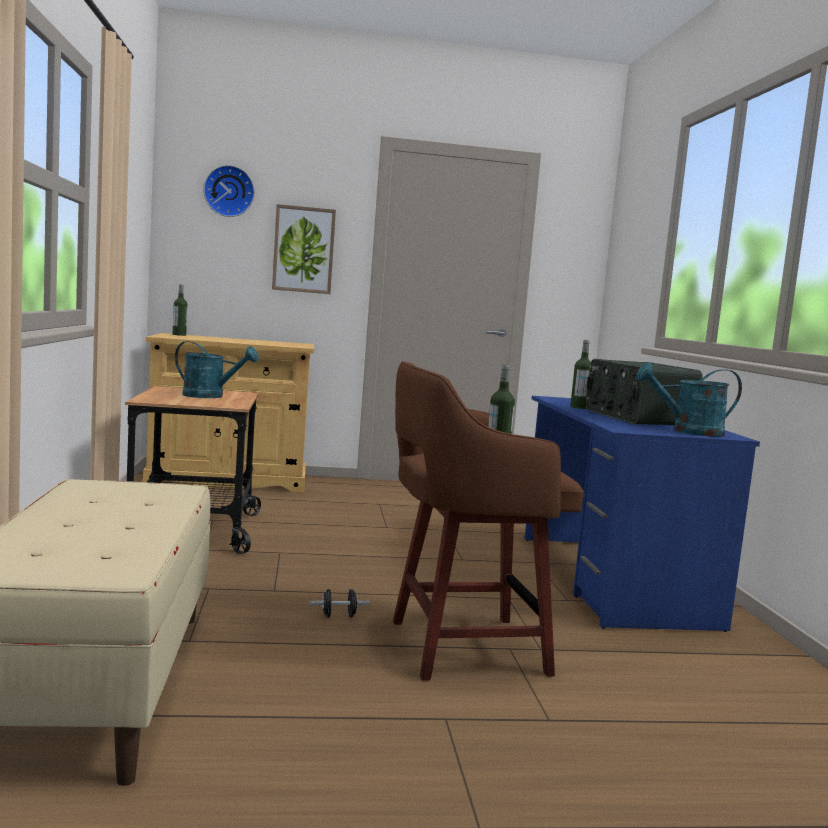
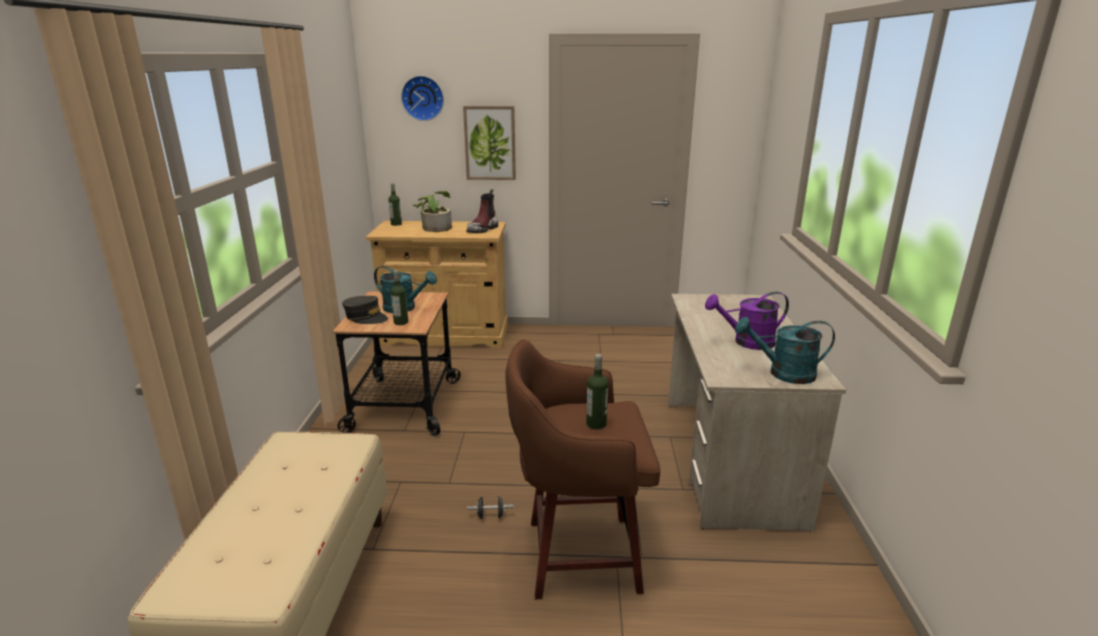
camera: 10 degrees right, 15 degrees up
blue desk [524,396,760,632] -> beige desk [668,294,846,532]
bottle [570,340,591,409] -> bottle moved to [391,270,408,325]
radio [586,359,702,425] -> purple watering can [705,292,789,350]
none -> grey cap [342,296,388,324]
none -> potted plant [412,191,452,232]
none -> boot [466,189,498,233]

